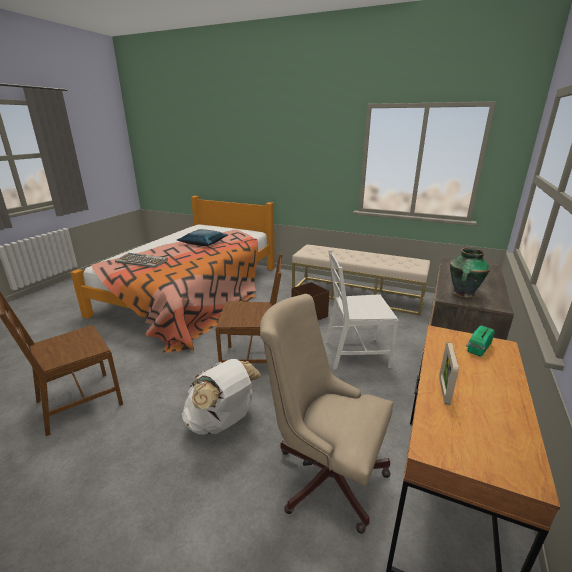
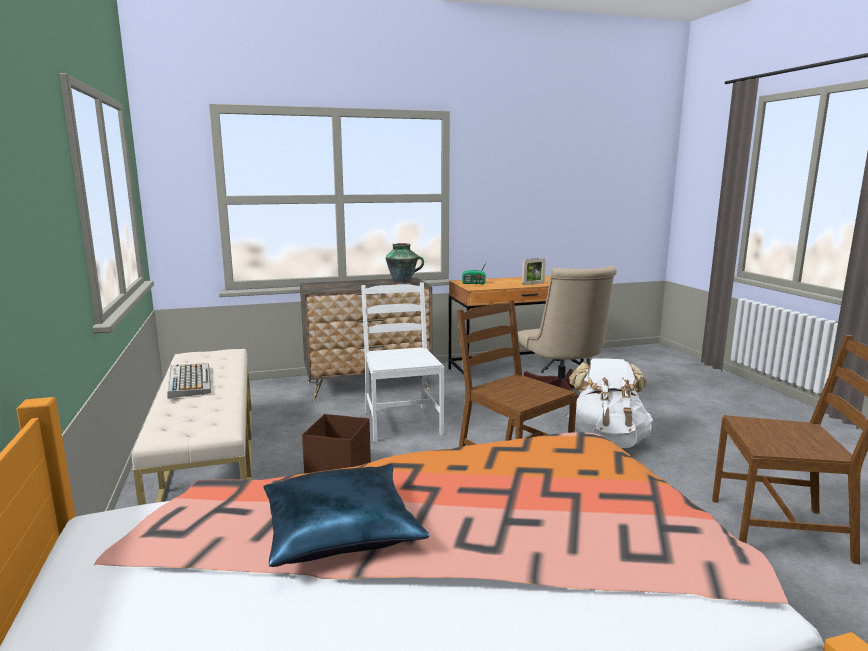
camera: 130 degrees left, 10 degrees down
keyboard [115,253,168,268] -> keyboard moved to [167,363,211,398]
white chair [325,250,399,369] -> white chair turned 150 degrees counterclockwise [361,282,444,442]

